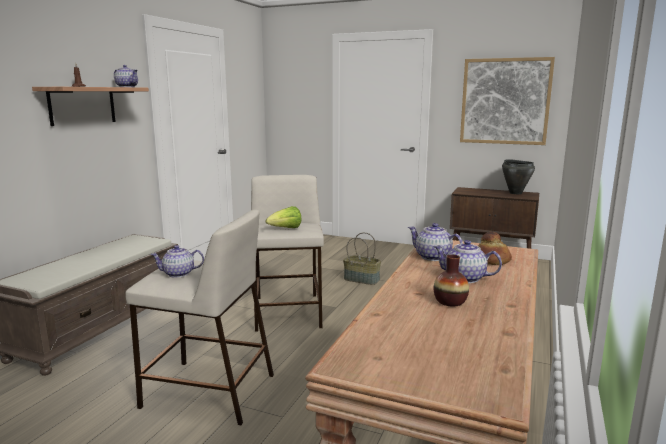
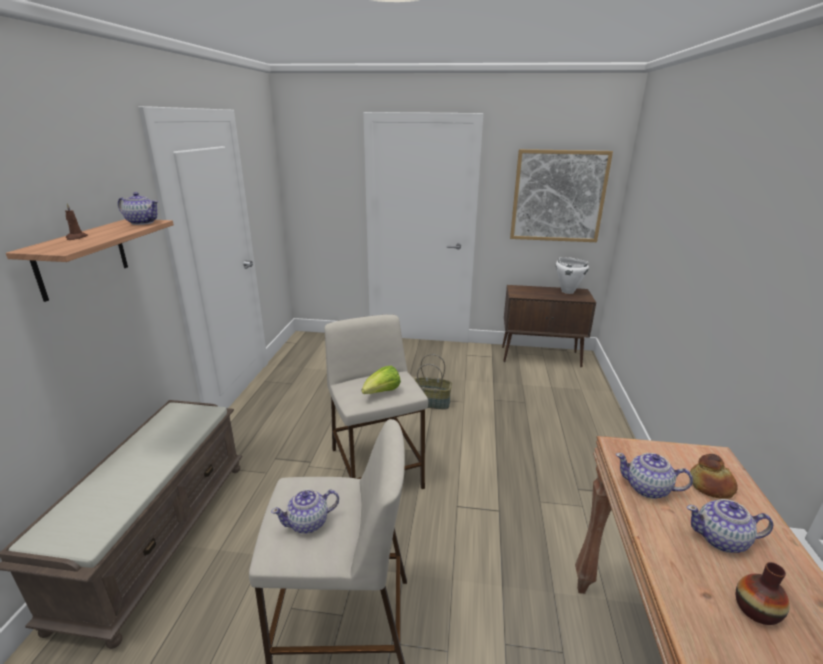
camera: 15 degrees left, 10 degrees up
black cooking pot [502,159,535,194] -> white cooking pot [556,257,589,294]

